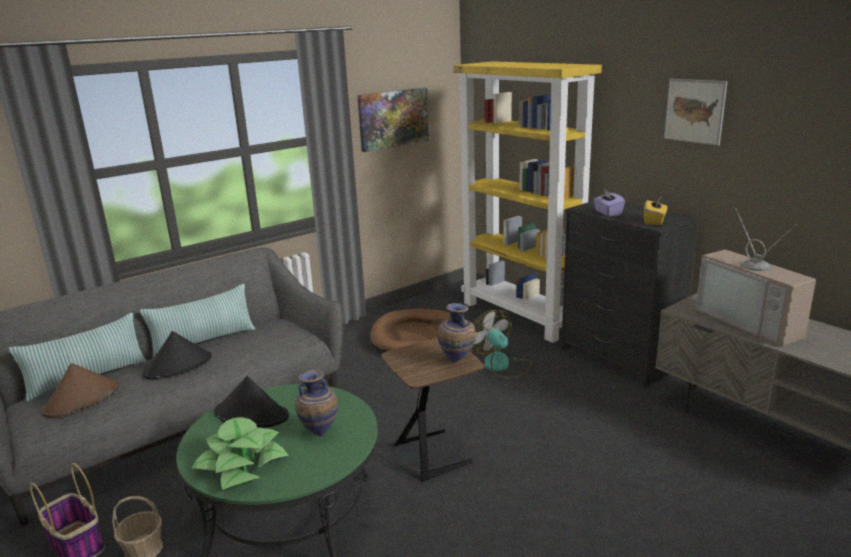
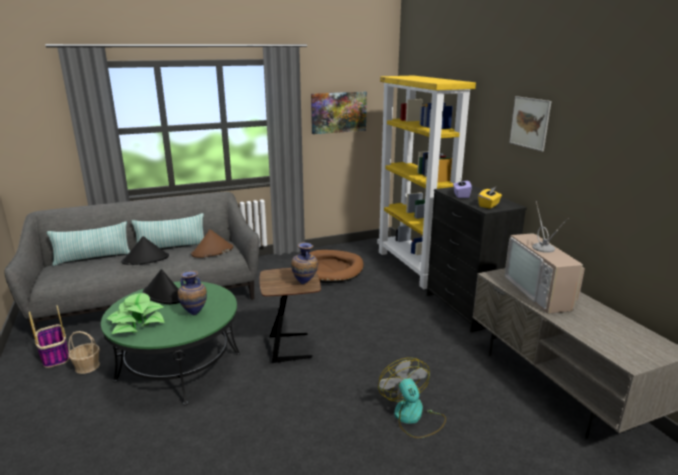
camera: 15 degrees right, 0 degrees up
brown hat [41,363,119,418] -> brown hat moved to [191,229,233,258]
fan [471,310,532,379] -> fan moved to [378,358,446,438]

